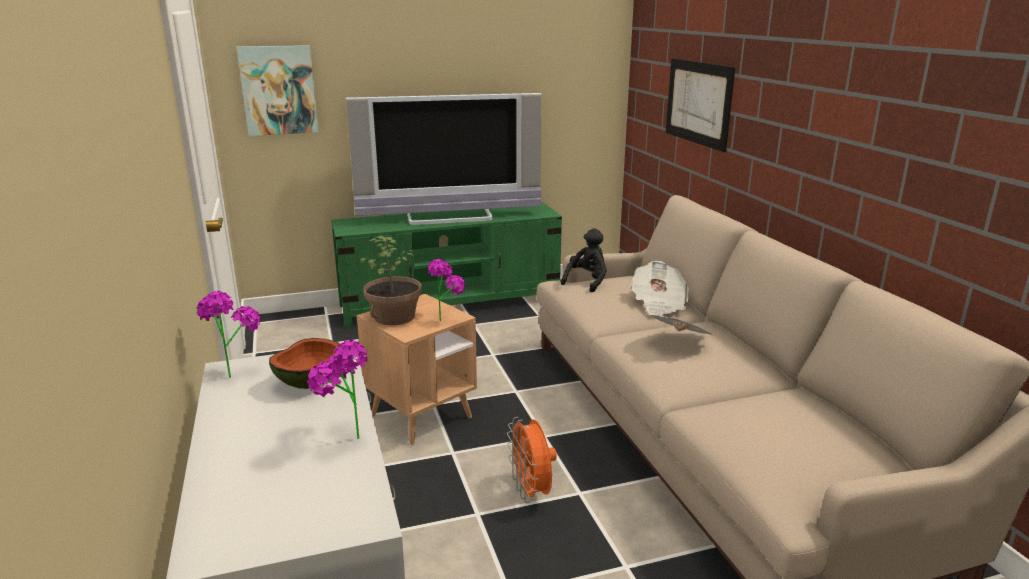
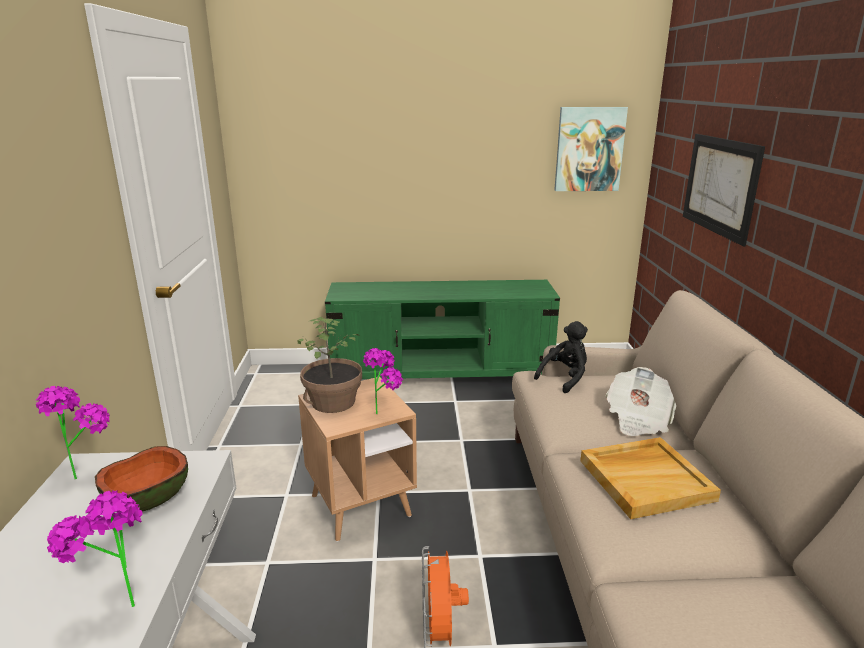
camera: 15 degrees right, 0 degrees up
picture [237,45,319,136] -> picture moved to [554,107,628,191]
television [345,93,542,225] -> none
newspaper [646,314,712,335] -> beige tray [580,437,721,519]

